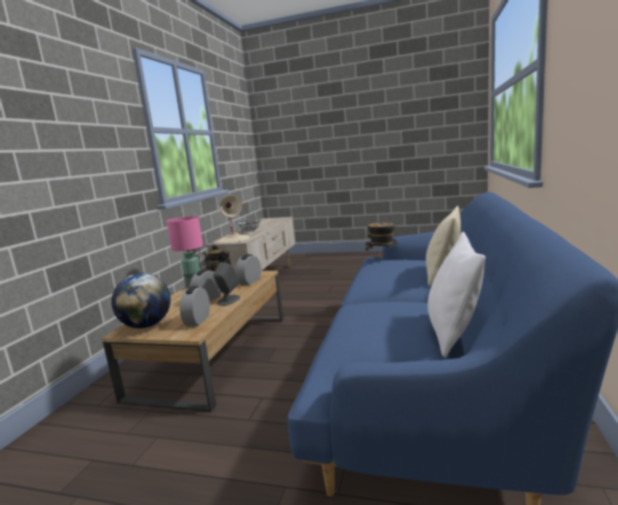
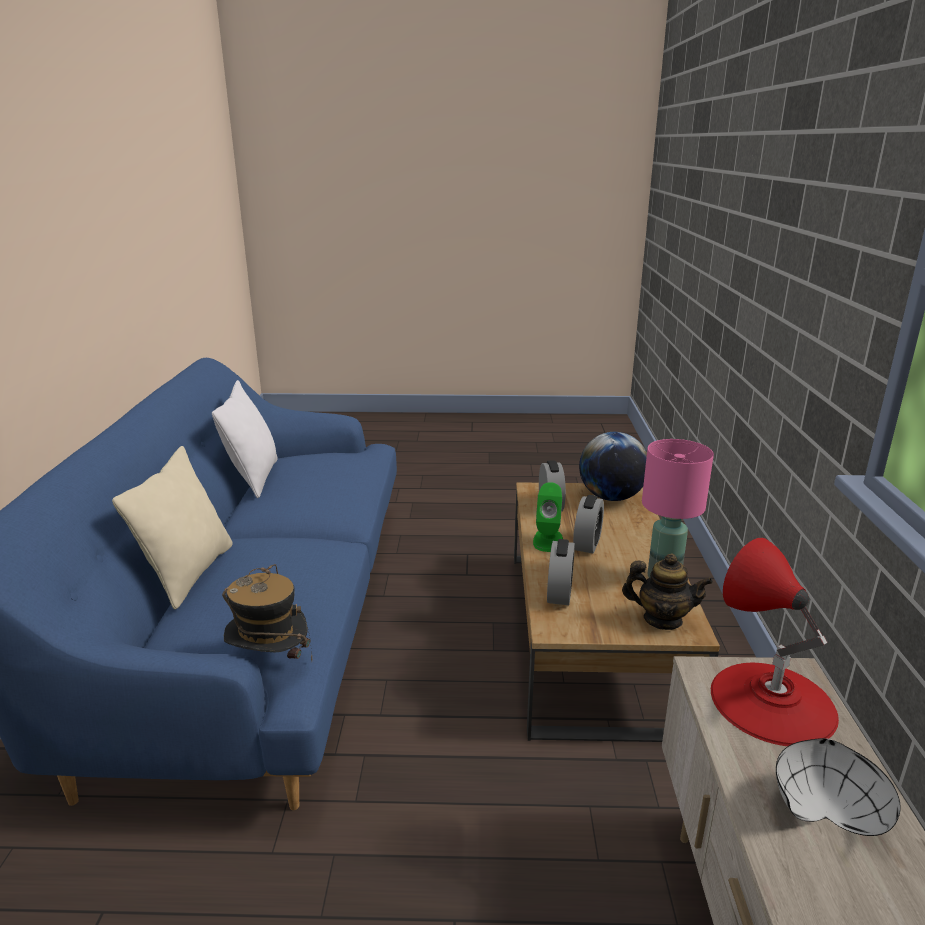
camera: 165 degrees right, 10 degrees up
grey speaker [213,262,240,306] -> green speaker [533,482,563,552]
beige table lamp [217,195,250,243] -> red table lamp [711,538,839,746]

